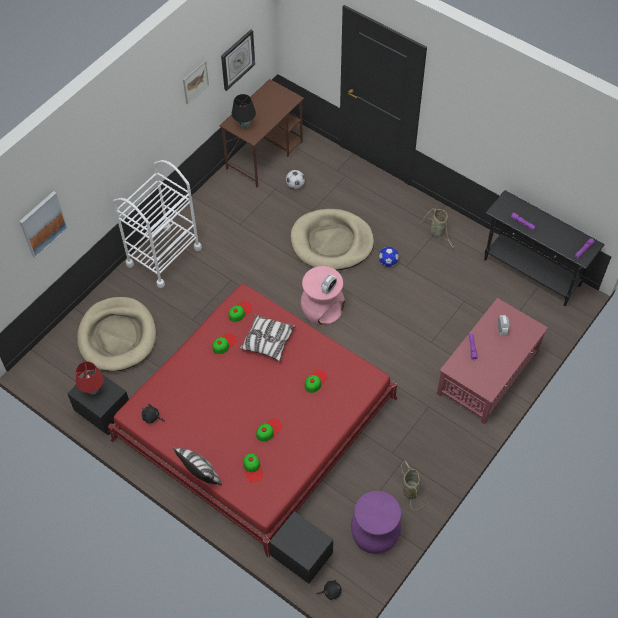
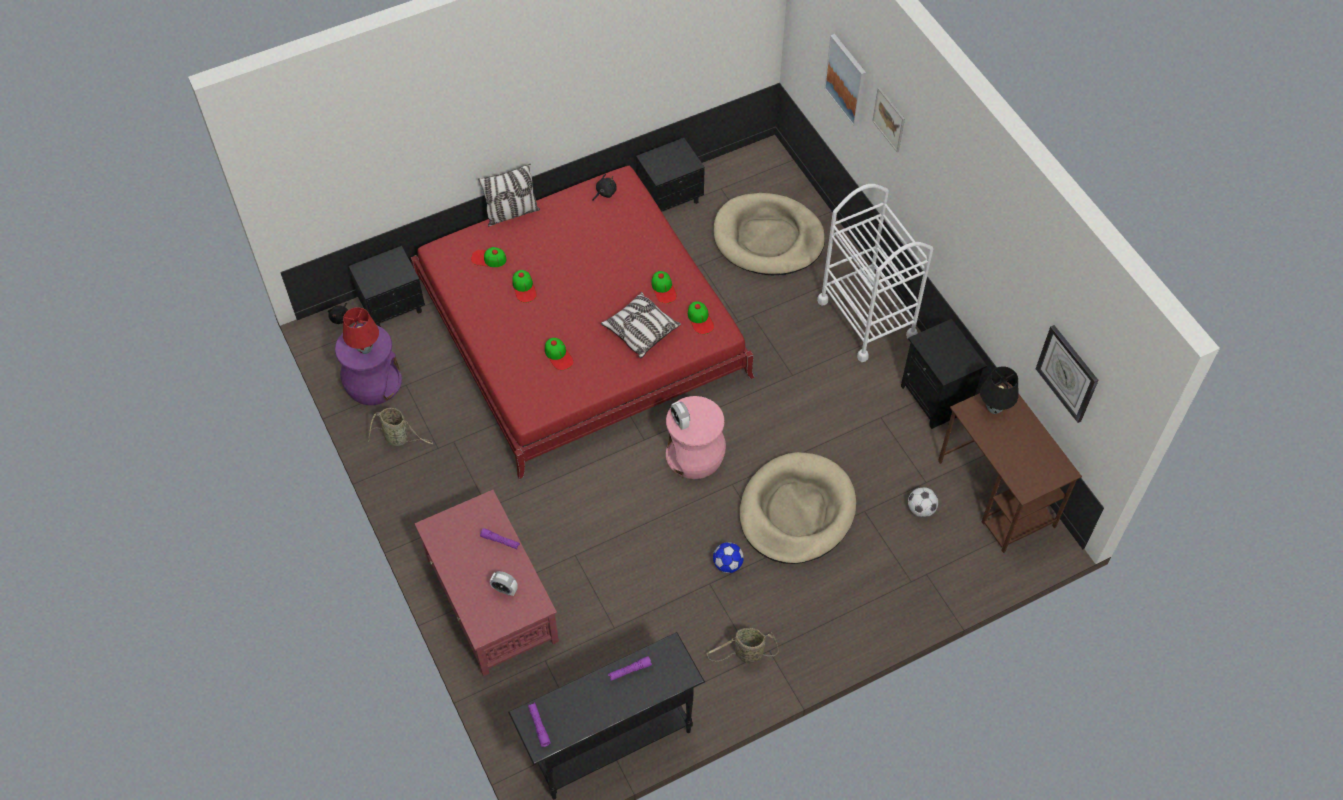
camera: 115 degrees right, 0 degrees up
red table lamp [76,361,104,394] -> red table lamp moved to [343,307,379,354]
picture [183,61,209,105] -> picture moved to [872,87,905,152]
none -> black nightstand [901,319,987,429]

